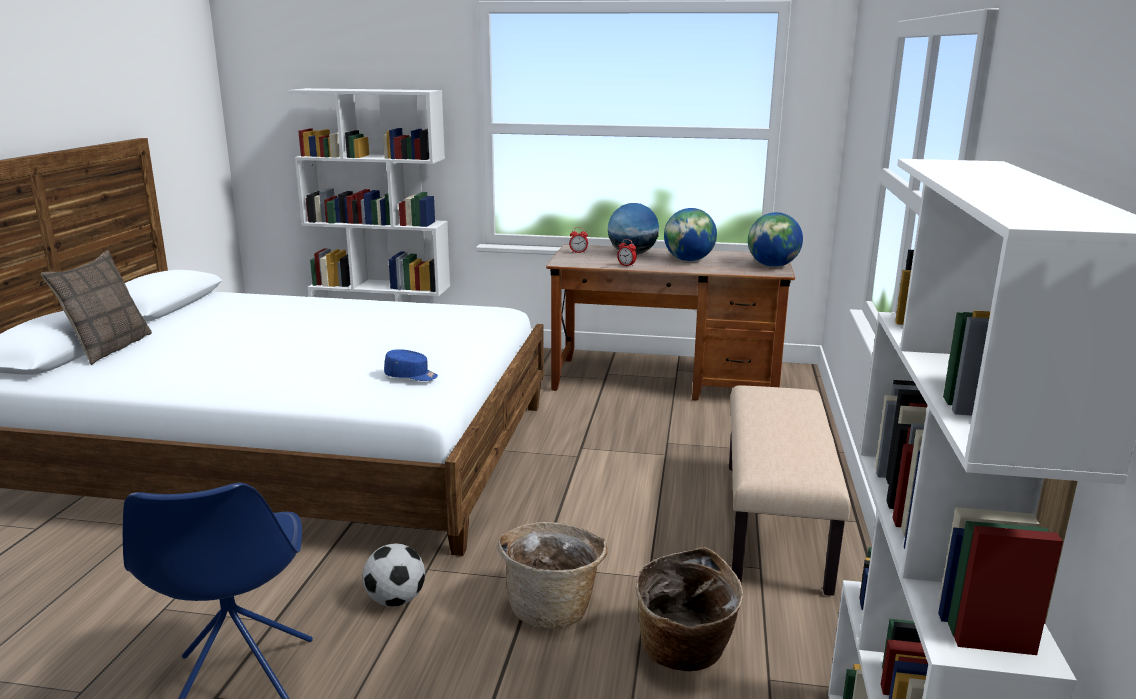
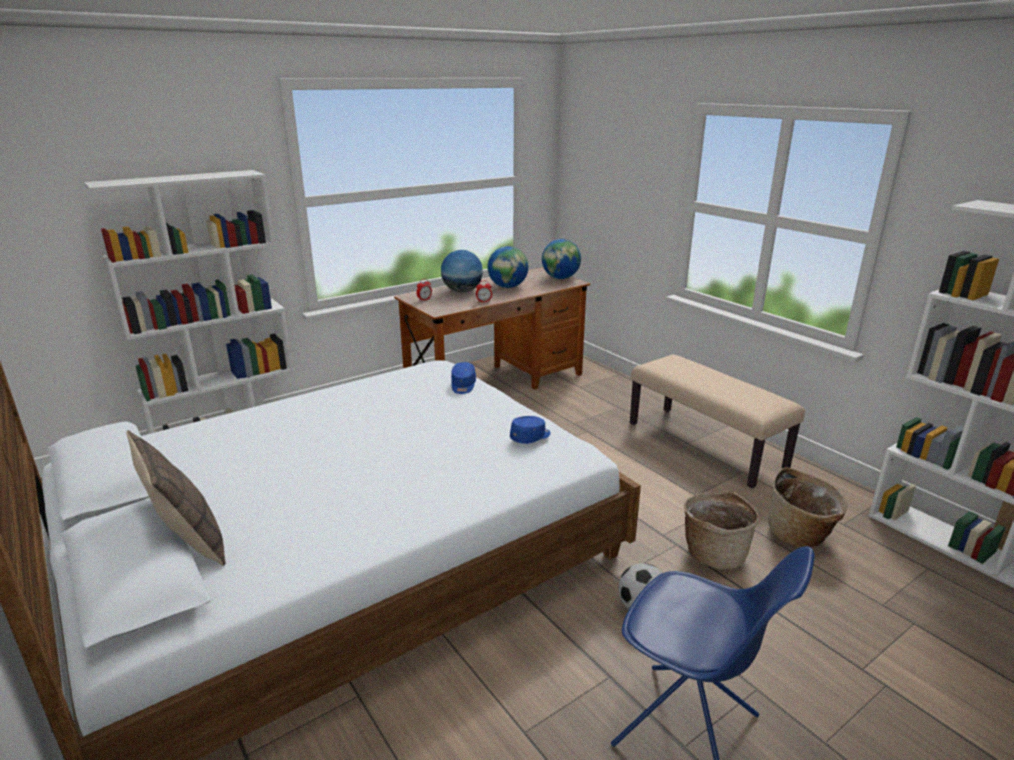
camera: 45 degrees left, 5 degrees up
none -> blue cap [451,362,476,394]

